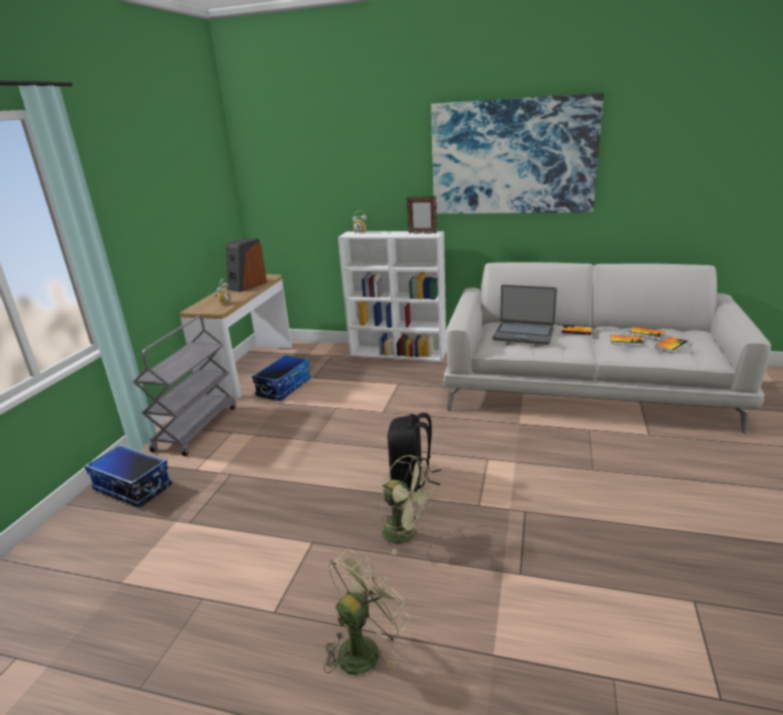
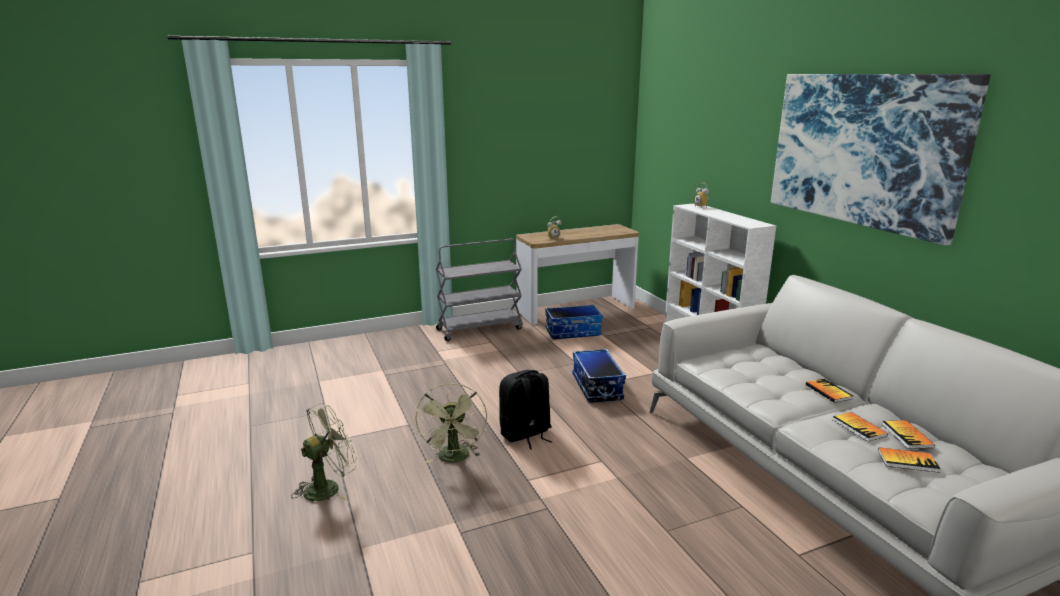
camera: 50 degrees right, 5 degrees down
storage box [85,444,172,508] -> storage box moved to [573,349,626,403]
speaker [226,238,267,292] -> none
green fan [324,549,410,675] -> green fan turned 45 degrees counterclockwise [291,403,357,501]
picture frame [406,196,437,234] -> none
laptop [493,285,557,345] -> none

